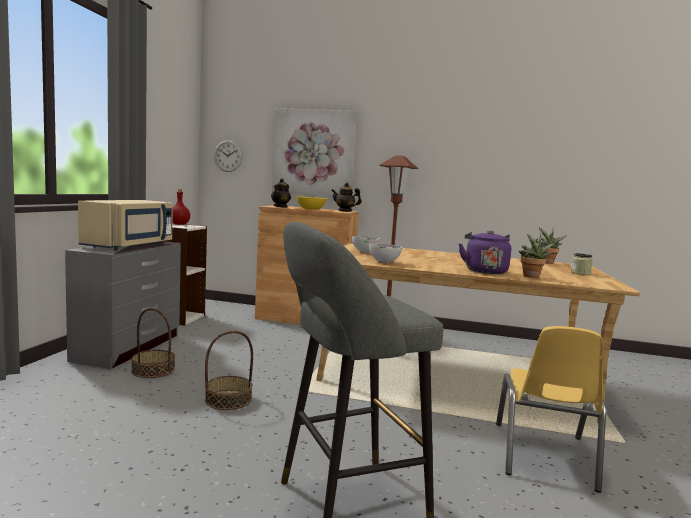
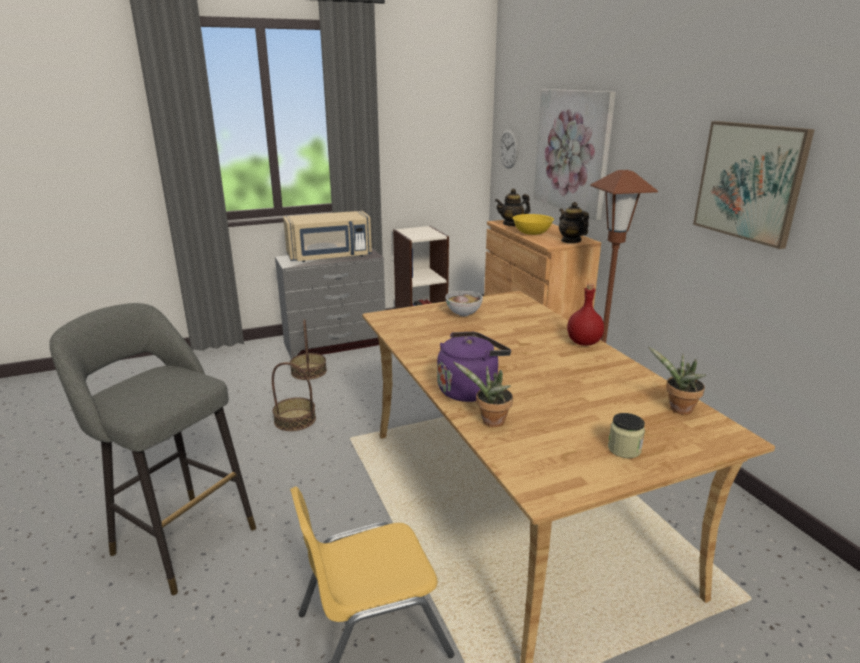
camera: 55 degrees right, 15 degrees up
red bottle [172,189,190,225] -> red bottle moved to [567,283,604,345]
bowl [369,244,402,263] -> none
none -> picture [693,121,815,249]

